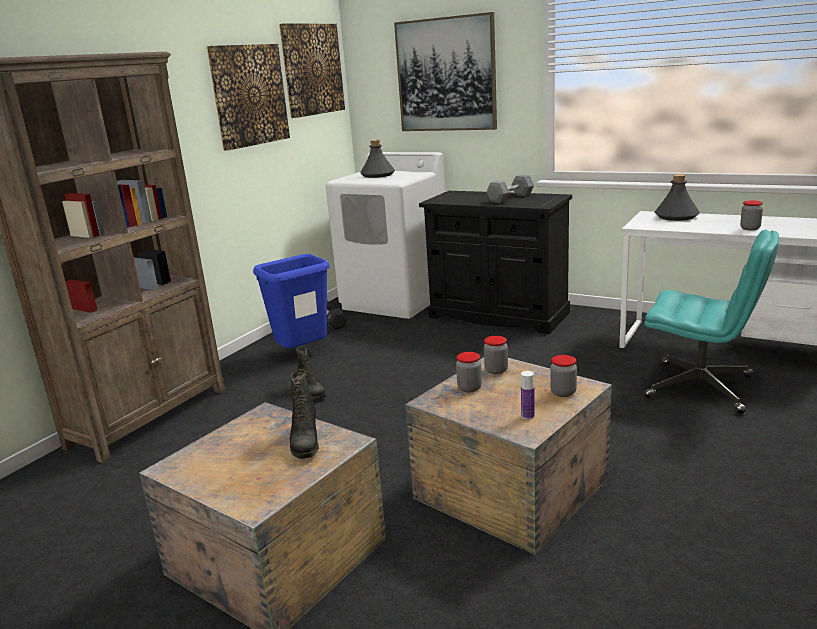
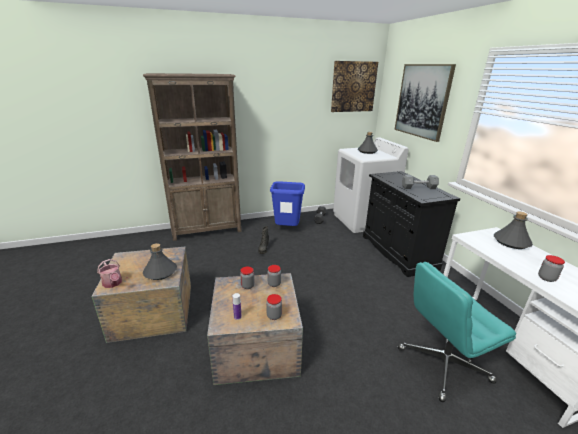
camera: 40 degrees right, 5 degrees up
picture [207,44,290,151] -> none
black boot [290,369,319,459] -> grey bottle [143,243,177,280]
turquoise office chair [644,230,779,414] -> turquoise office chair turned 90 degrees clockwise [398,262,516,402]
none -> watering can [97,259,122,288]

